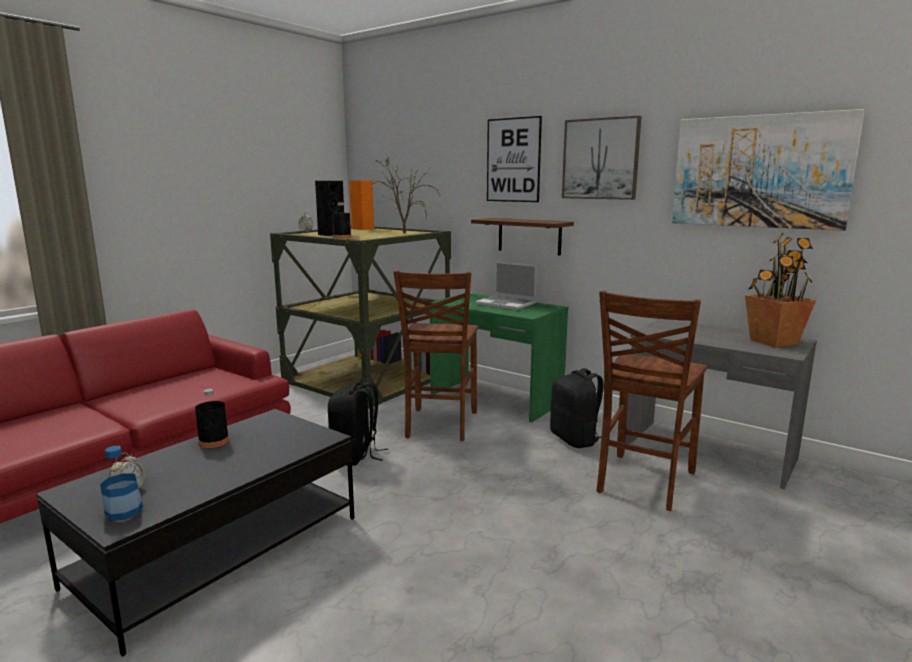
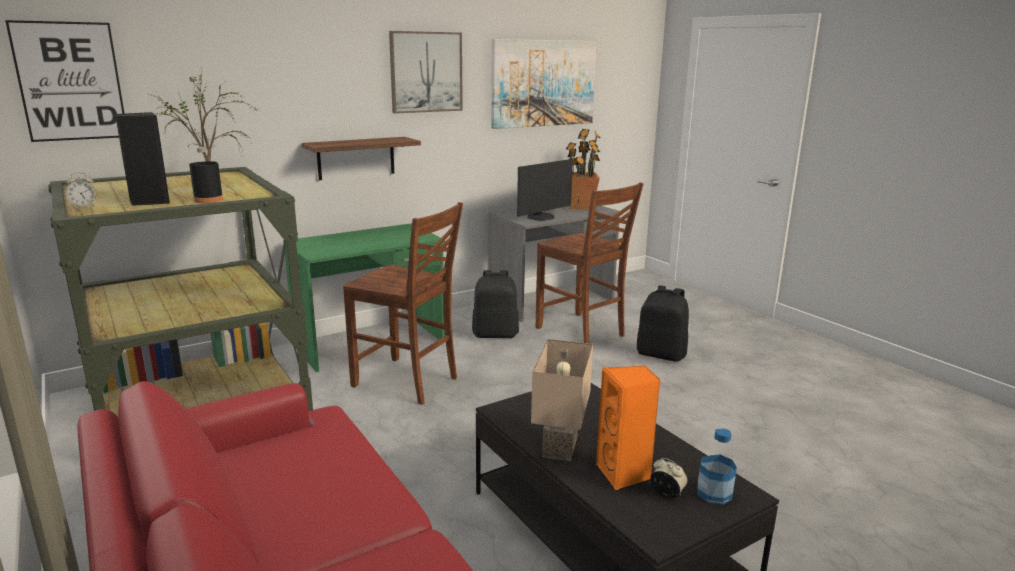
camera: 70 degrees left, 5 degrees up
black bottle [195,389,229,448] -> beige table lamp [531,339,593,461]
black backpack [328,382,388,465] -> black backpack moved to [637,286,689,362]
orange speaker [349,181,374,230] -> orange speaker moved to [596,366,661,490]
laptop [475,261,537,310] -> none
picture [487,116,542,202] -> picture moved to [5,20,125,142]
none -> monitor [517,159,573,221]

